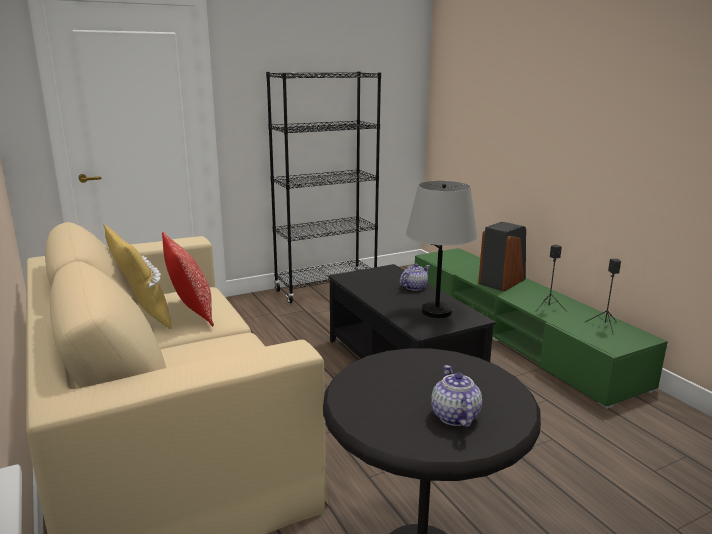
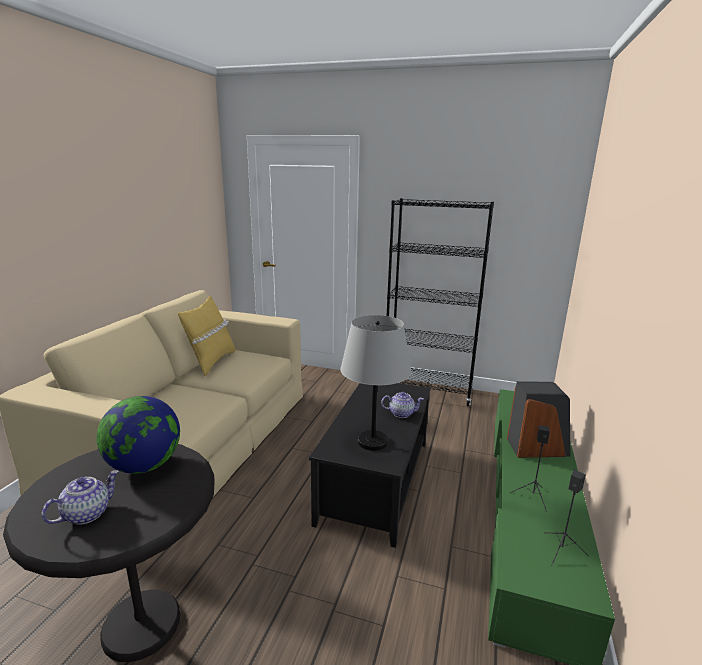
camera: 45 degrees right, 0 degrees up
pillow [162,232,214,327] -> none
none -> globe [97,396,180,474]

